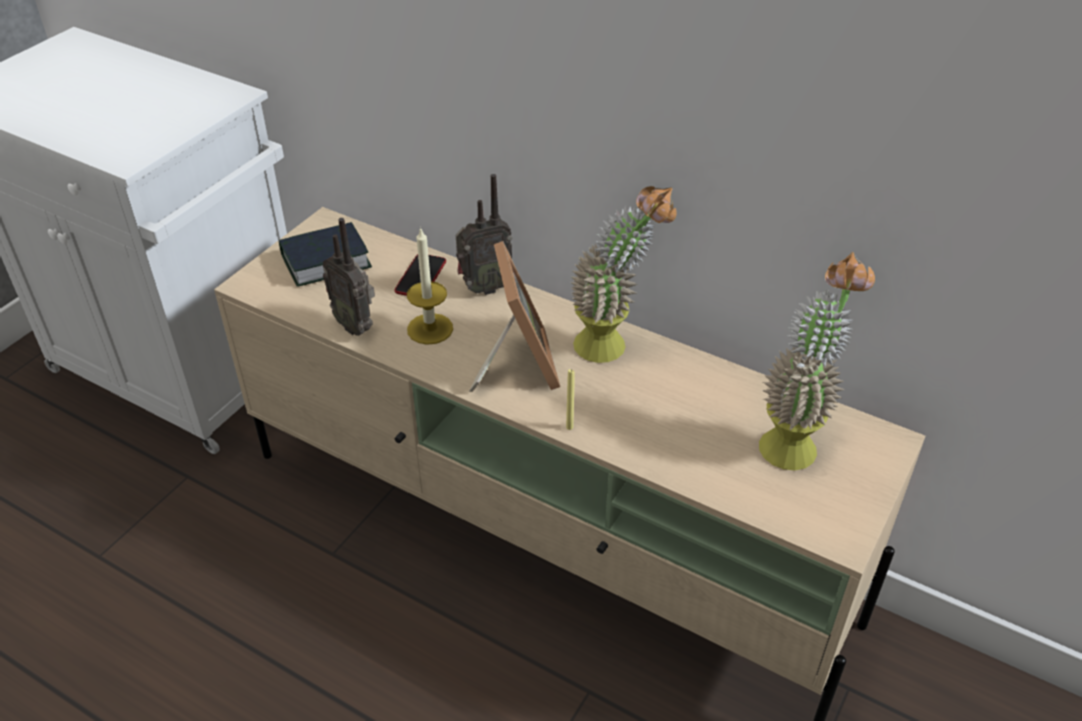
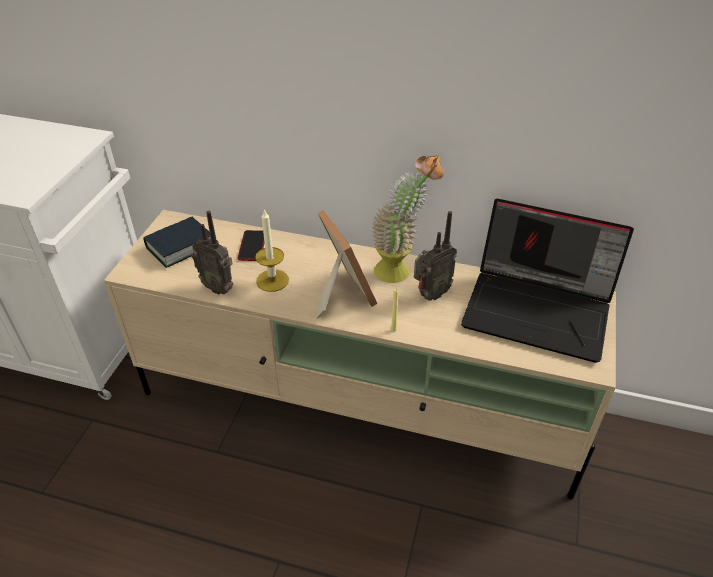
camera: 15 degrees left, 0 degrees up
radio [456,174,512,295] -> radio moved to [414,211,457,301]
potted plant [759,252,875,470] -> laptop [461,199,634,363]

